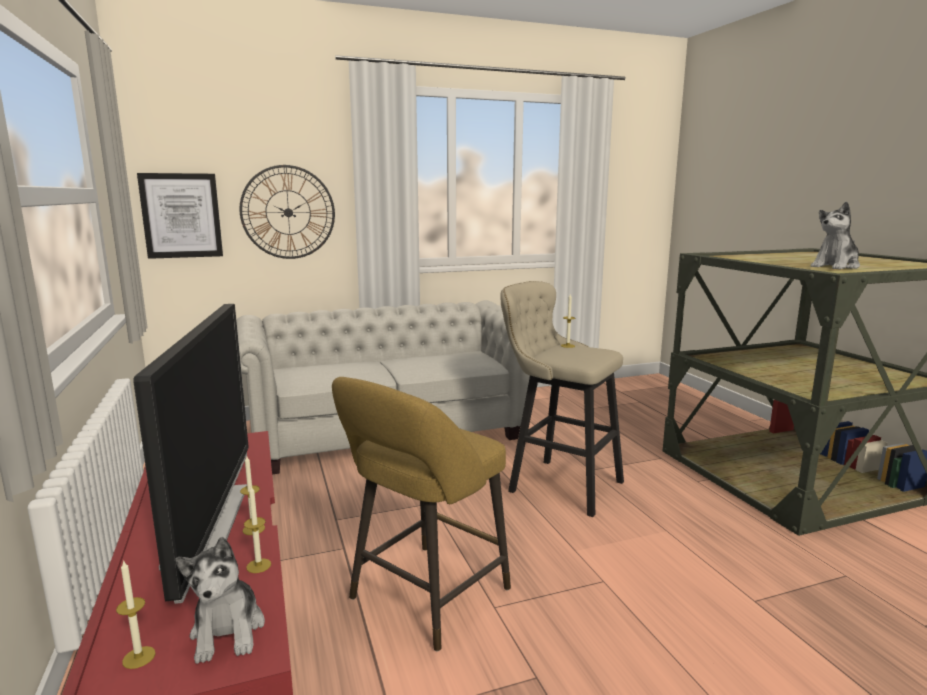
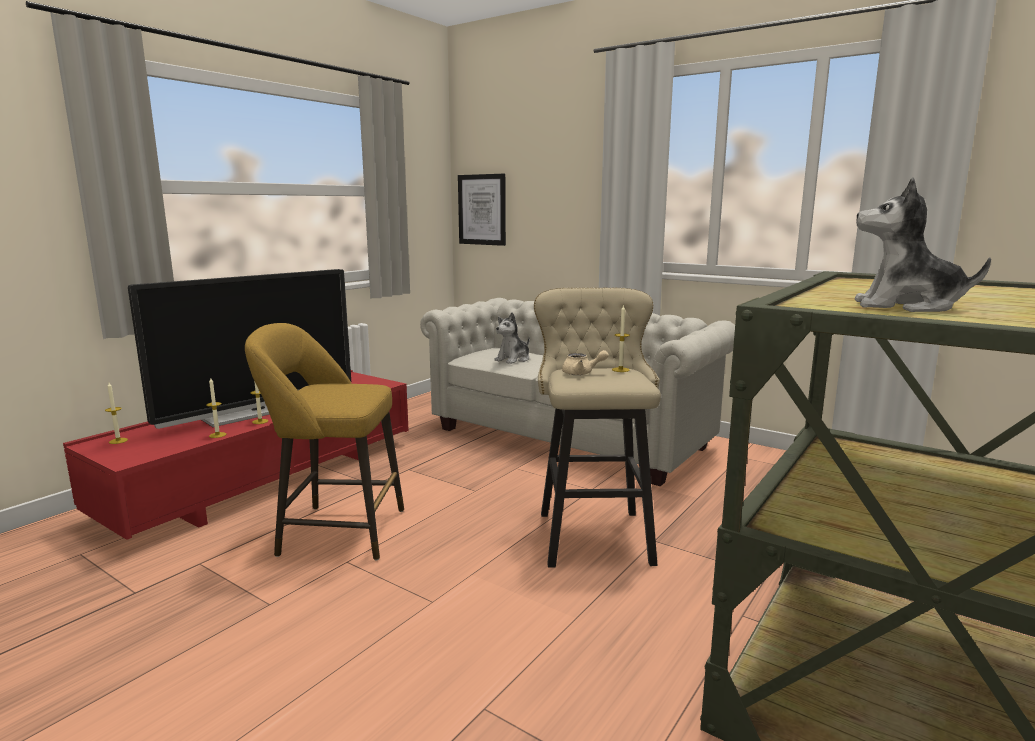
camera: 55 degrees right, 0 degrees up
plush toy [175,537,265,664] -> plush toy moved to [494,312,529,364]
wall clock [239,165,335,259] -> none
none -> beige teapot [562,350,609,375]

